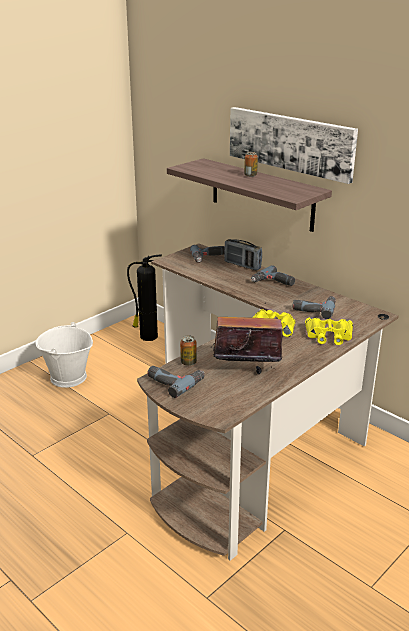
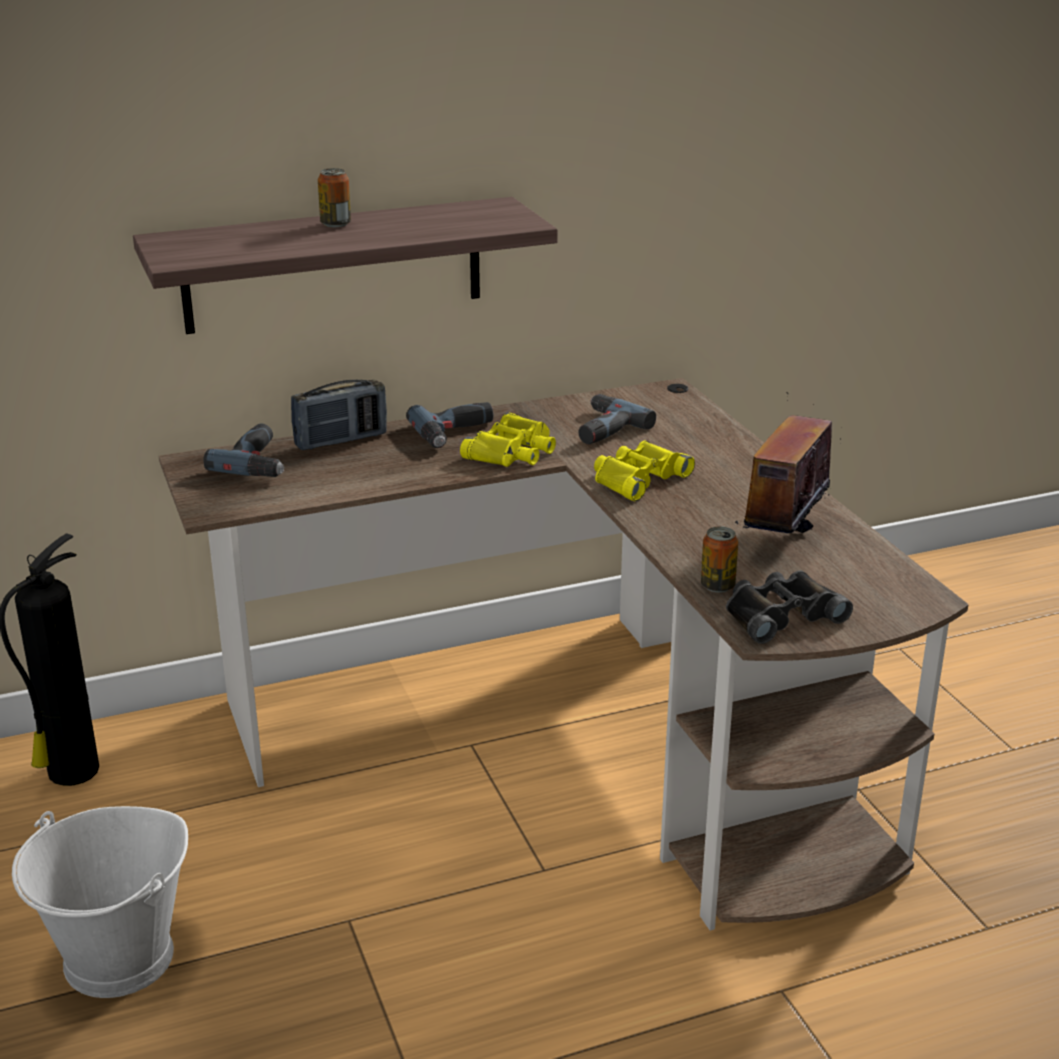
camera: 65 degrees left, 0 degrees up
power drill [147,366,204,398] -> black binoculars [726,570,853,644]
picture [230,107,358,184] -> none
yellow binoculars [305,317,353,345] -> yellow binoculars moved to [460,412,556,467]

